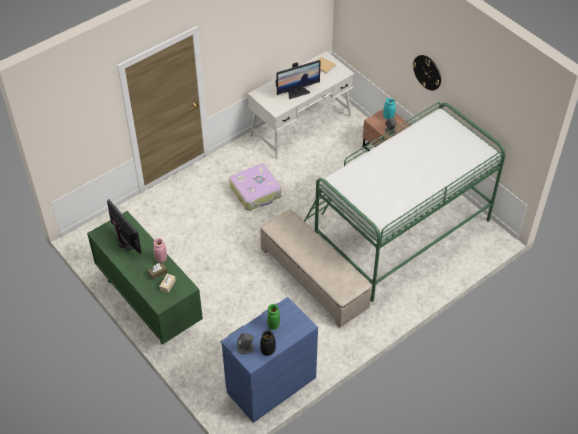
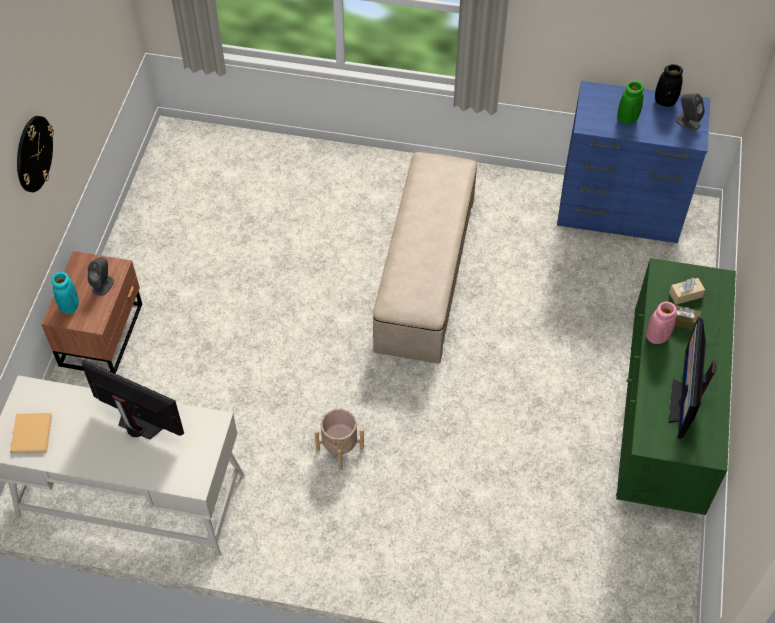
camera: 130 degrees left, 5 degrees up
suitcase [229,164,282,211] -> beige planter [314,408,364,470]
green bed [304,102,506,302] -> none

